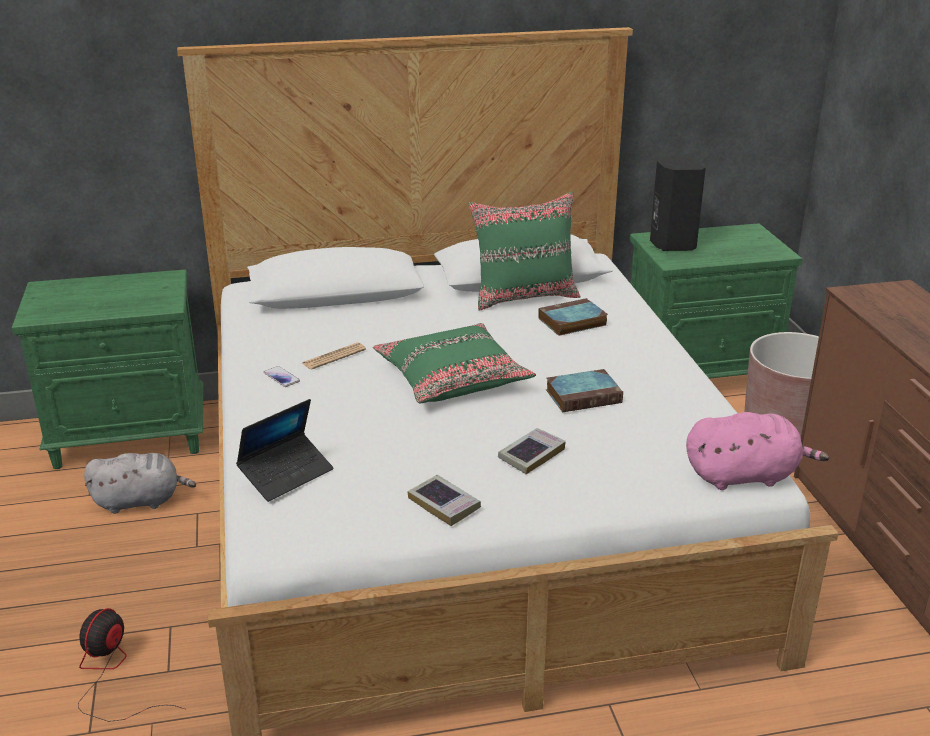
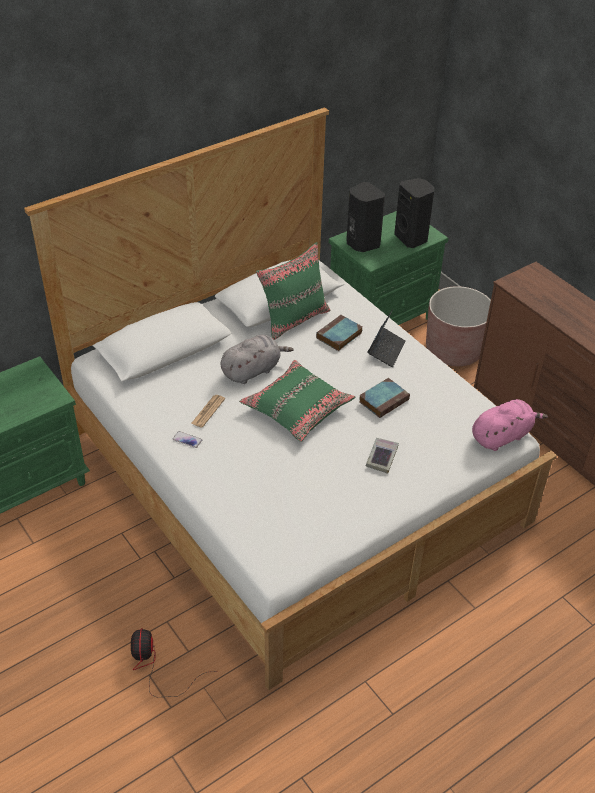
camera: 25 degrees left, 15 degrees up
grey plush toy [84,453,196,514] -> grey plush toy moved to [221,335,293,384]
laptop [236,399,334,502] -> laptop moved to [367,309,406,367]
book [407,475,481,526] -> none
none -> black speaker [394,178,434,248]

